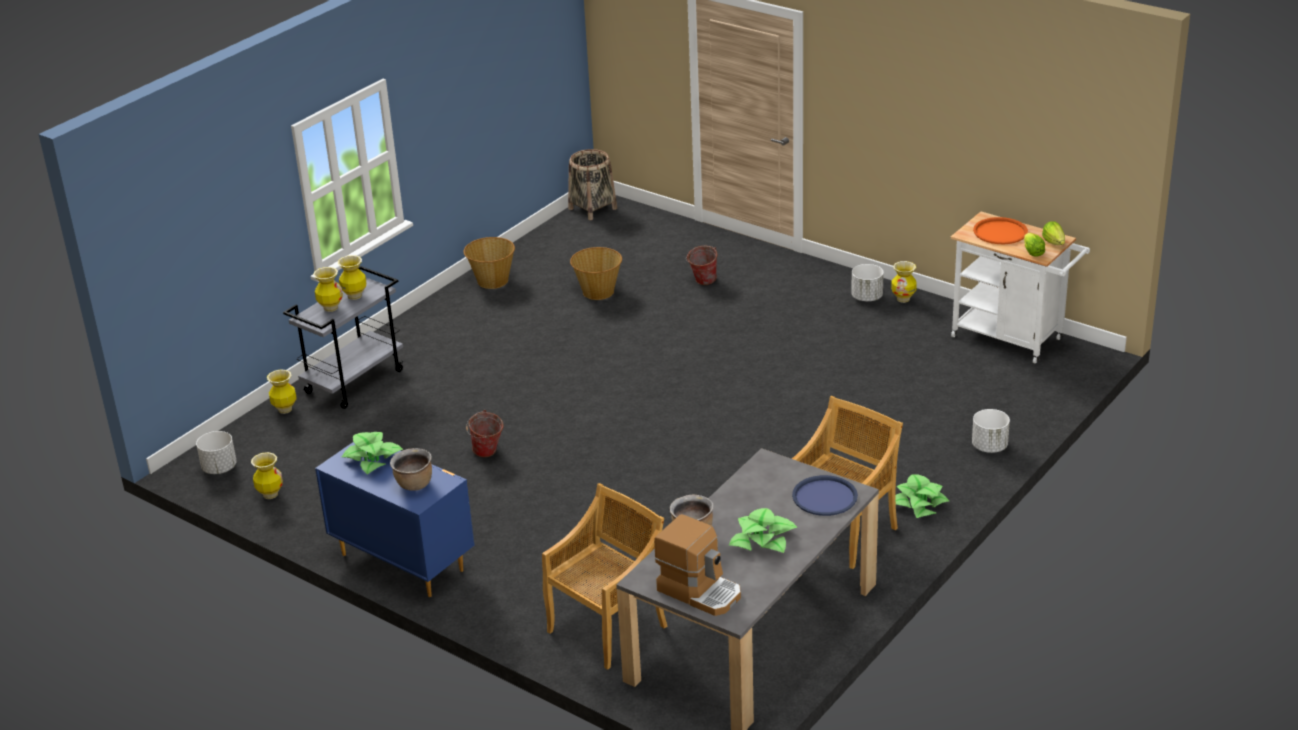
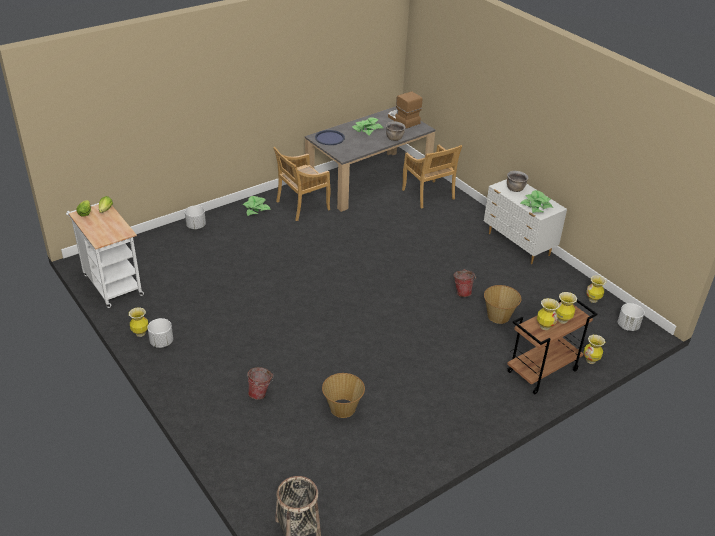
camera: 165 degrees left, 5 degrees up
grey cart [283,266,404,409] -> brown cart [507,300,597,394]
blue dresser [315,442,474,597] -> white dresser [484,179,567,264]
basket [464,237,515,289] -> basket moved to [484,285,521,324]
beige chair [542,483,667,670] -> beige chair turned 90 degrees counterclockwise [402,145,462,209]
orange tray [973,217,1028,244] -> none

